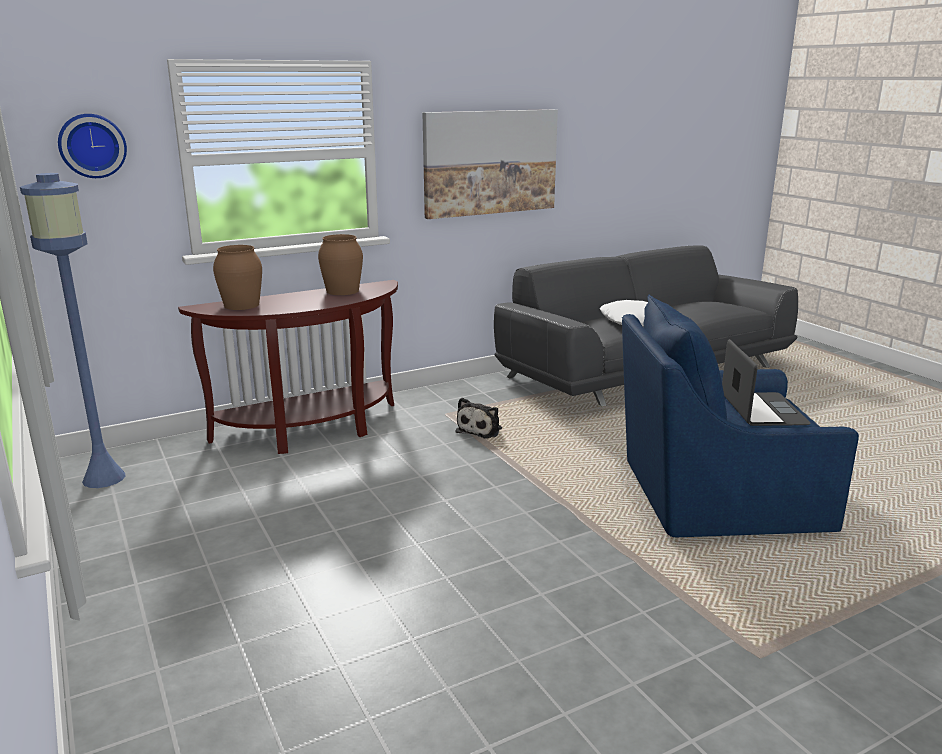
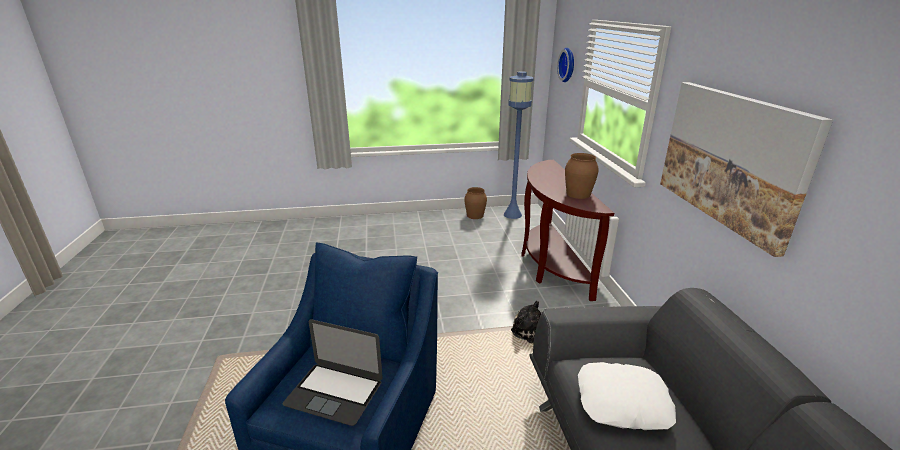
camera: 110 degrees right, 5 degrees up
brown vase [213,245,262,310] -> brown vase moved to [464,187,487,219]

